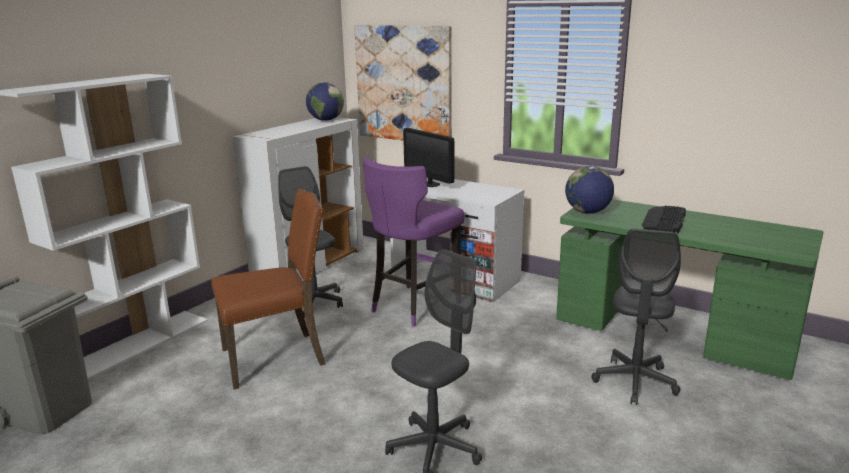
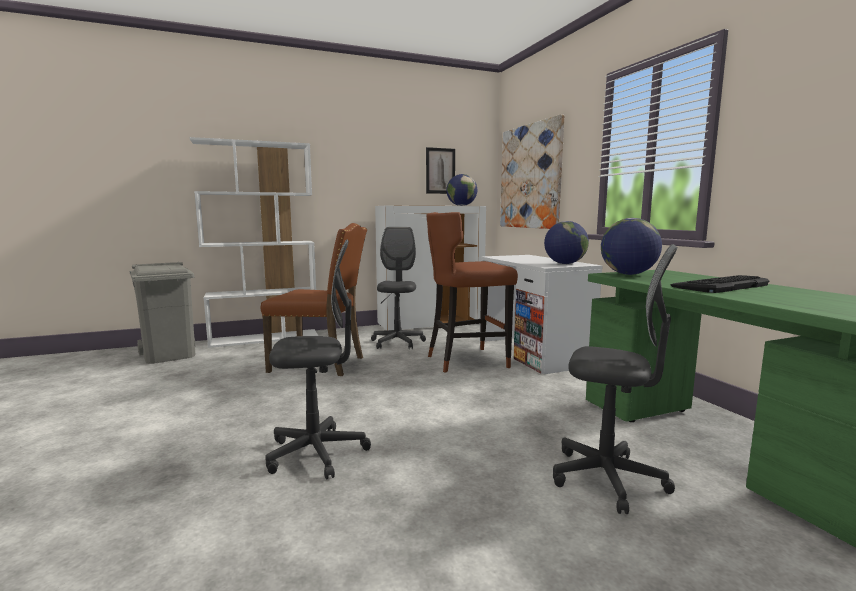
camera: 35 degrees right, 10 degrees down
purple stool [363,157,465,327] -> brown stool [426,212,518,373]
monitor [403,128,454,187] -> none
grey office chair [591,228,681,405] -> grey office chair turned 120 degrees counterclockwise [553,244,678,514]
none -> picture [426,147,455,194]
none -> globe [544,221,589,264]

